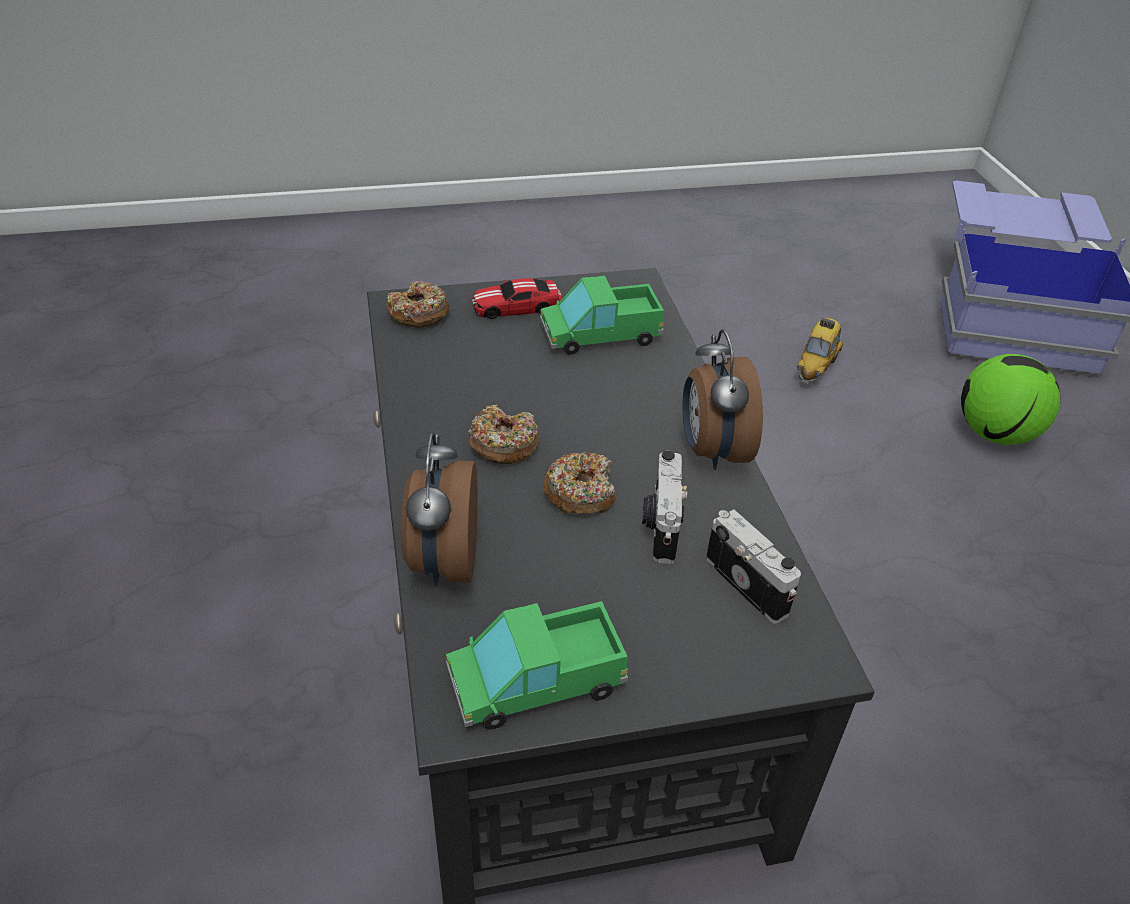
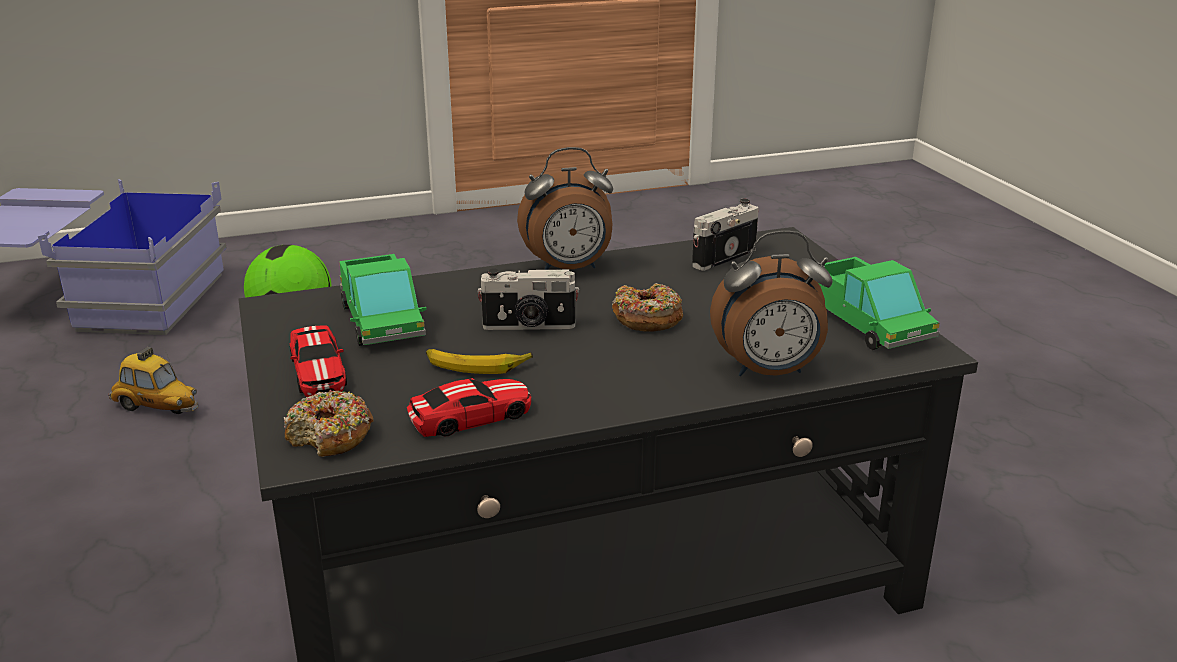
camera: 95 degrees left, 15 degrees down
donut [468,404,539,464] -> none
camera [642,451,687,564] -> camera moved to [477,268,579,330]
none -> toy car [407,378,531,437]
none -> banana [426,349,533,374]

